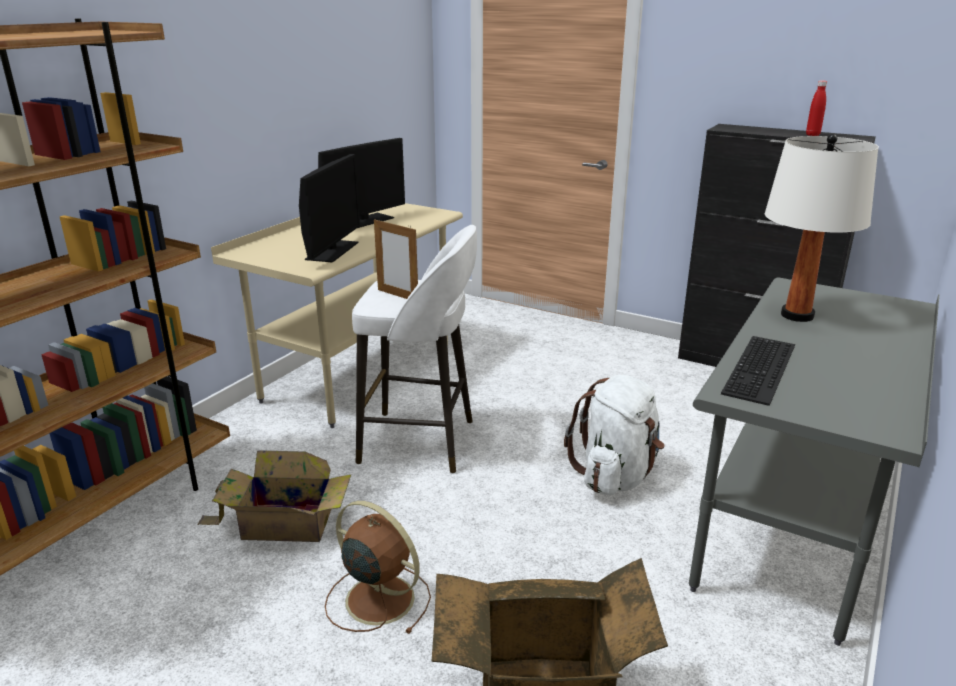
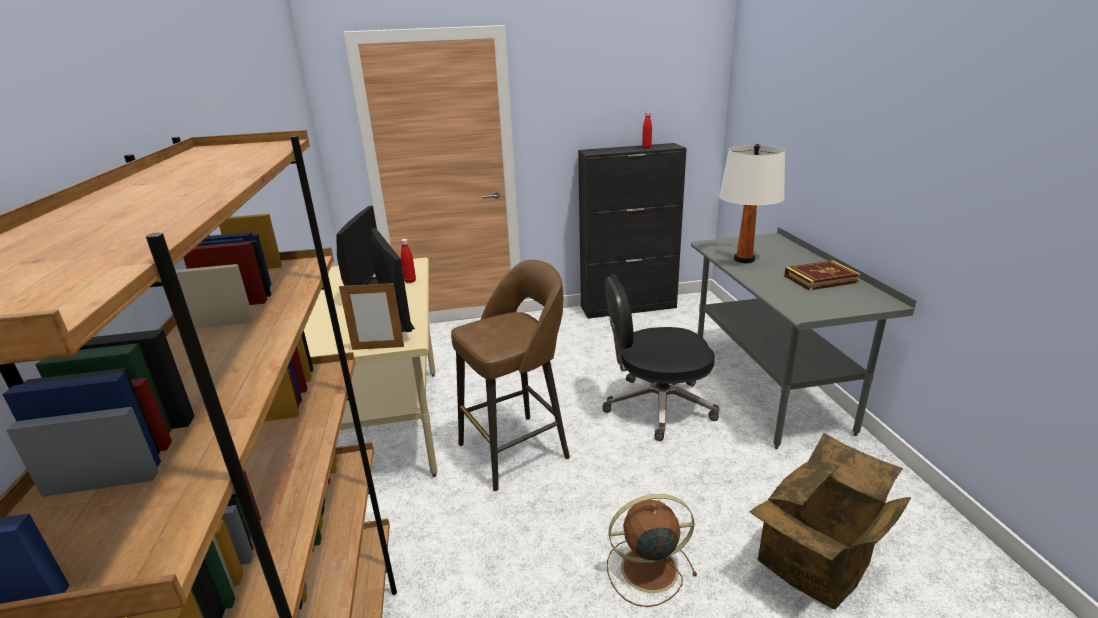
camera: 40 degrees left, 0 degrees up
cardboard box [197,450,351,542] -> none
white stool [352,225,477,473] -> brown stool [451,260,570,491]
picture frame [374,218,418,299] -> picture frame moved to [339,281,404,350]
white backpack [564,375,665,495] -> black office chair [603,274,719,441]
keyboard [721,336,795,406] -> none
none -> red bottle [400,239,416,283]
none -> book [784,260,861,291]

